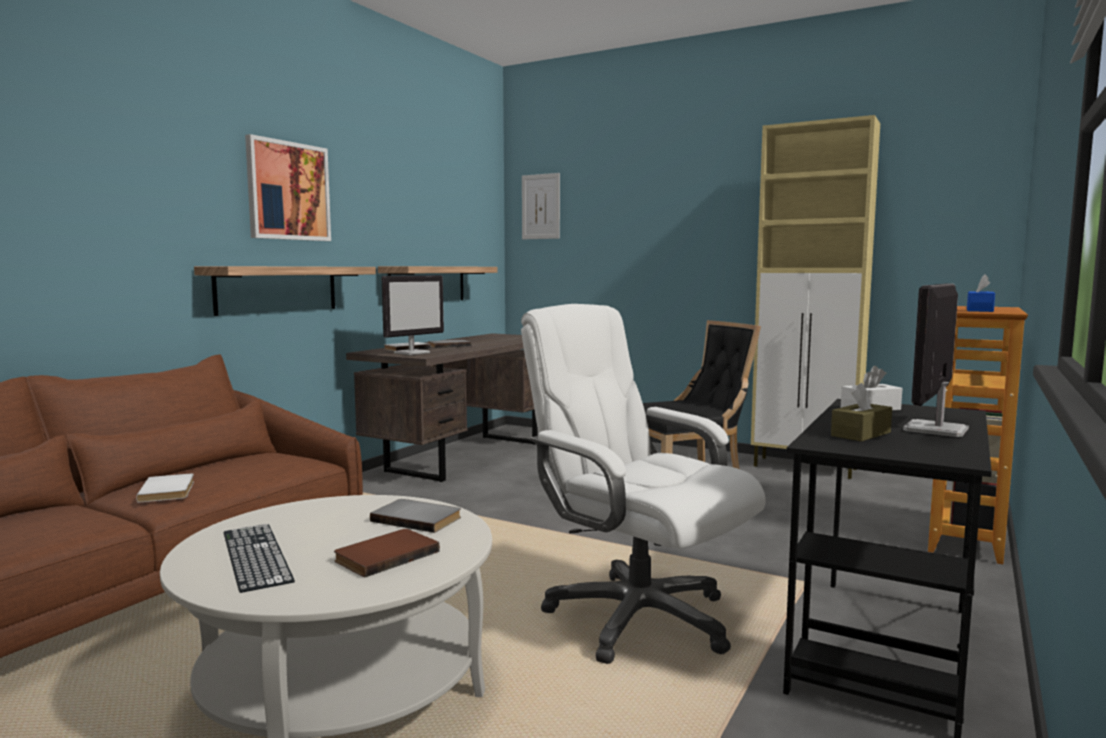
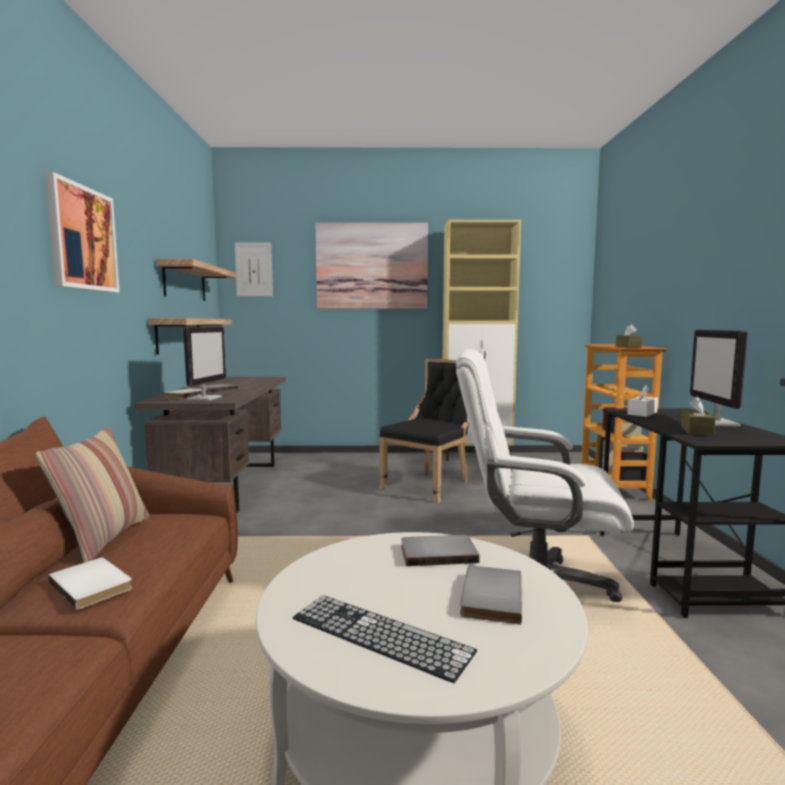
camera: 30 degrees left, 0 degrees up
shelf [194,266,376,316] -> shelf moved to [156,259,236,301]
brown book [334,529,440,577] -> grey book [460,566,522,624]
blue tissue box [967,274,995,312] -> brown tissue box [616,324,642,347]
none -> pillow [36,427,150,563]
none -> picture [315,223,428,309]

